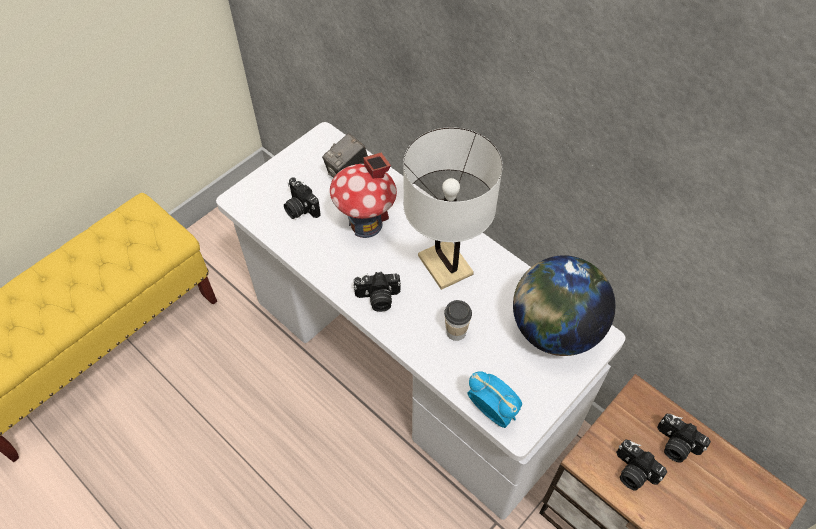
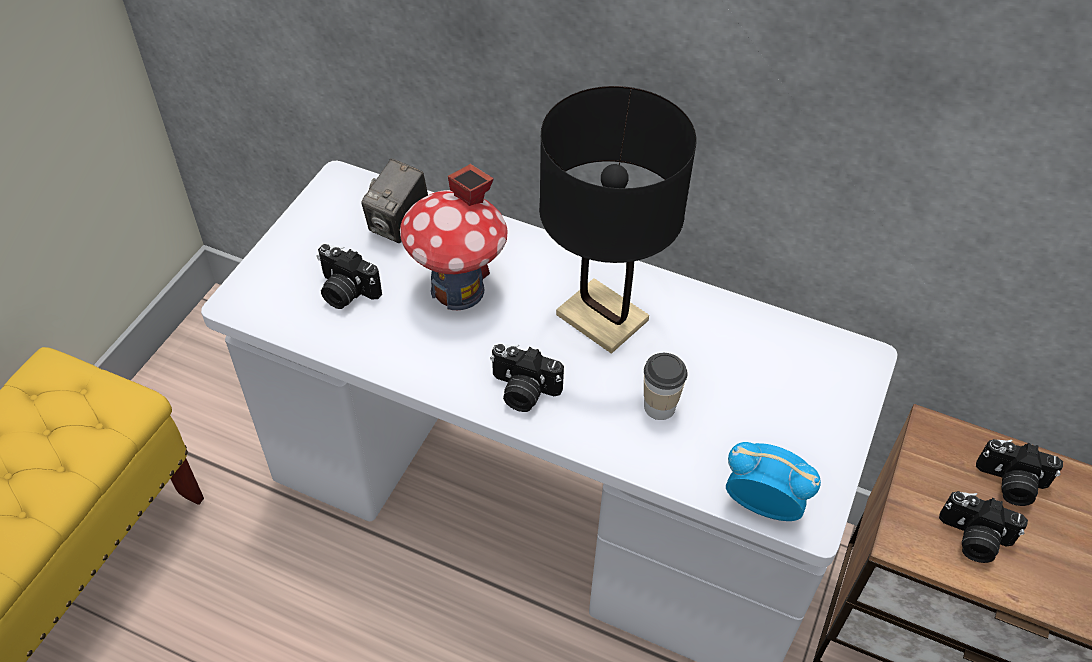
camera: 20 degrees left, 5 degrees down
camera [353,272,401,312] -> camera turned 45 degrees clockwise [490,344,564,412]
white table lamp [403,127,503,290] -> black table lamp [539,86,697,354]
globe [513,255,615,356] -> none

